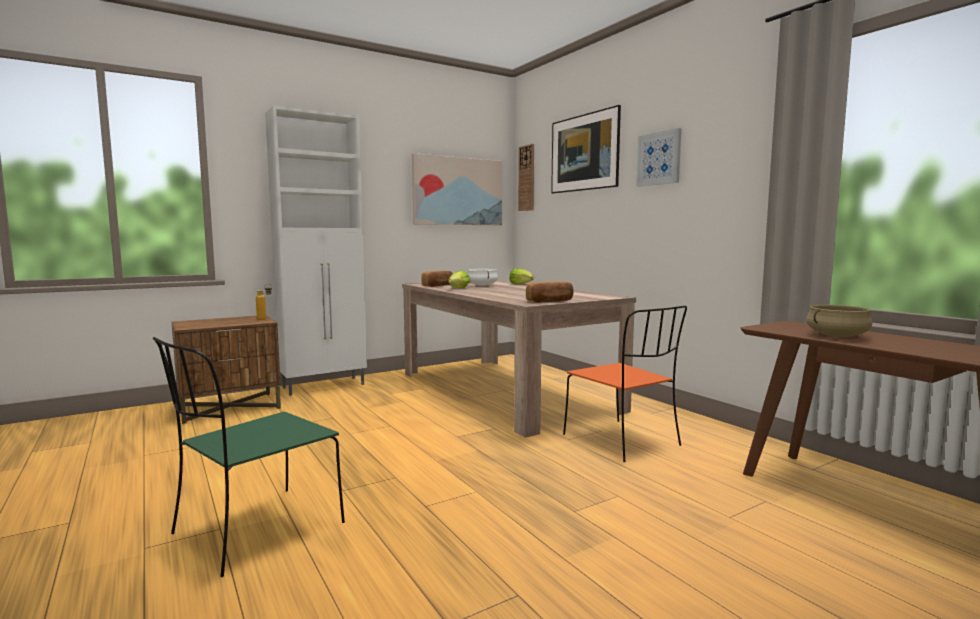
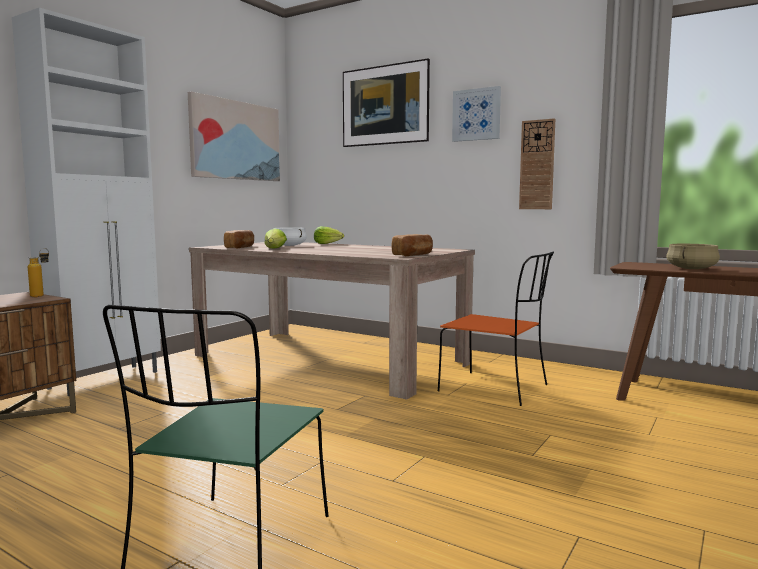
camera: 25 degrees left, 0 degrees up
wall clock [518,144,534,211] -> wall clock moved to [519,118,555,209]

